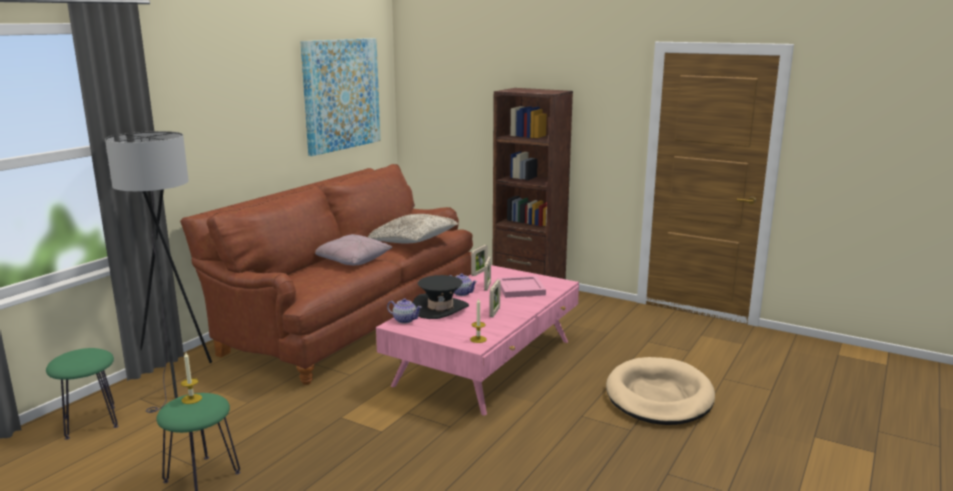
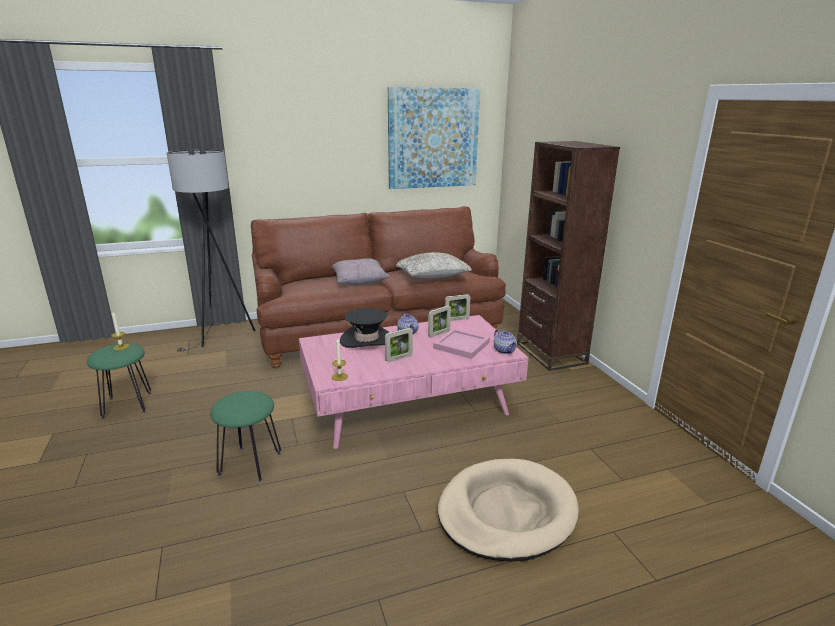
camera: 40 degrees right, 5 degrees up
green stool [46,348,118,440] -> green stool moved to [210,391,281,482]
teapot [387,298,422,324] -> teapot moved to [494,329,517,354]

